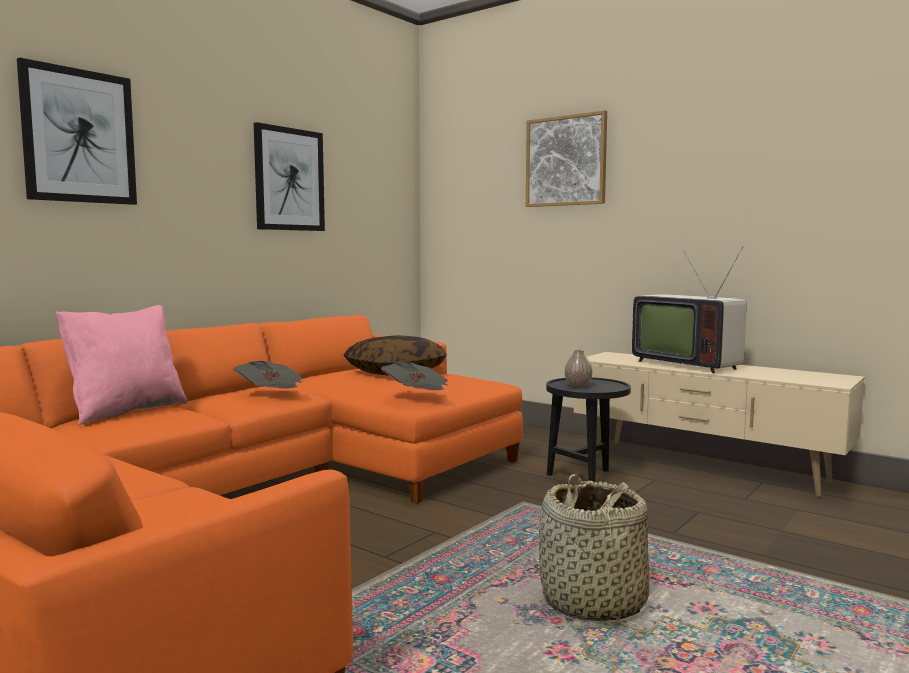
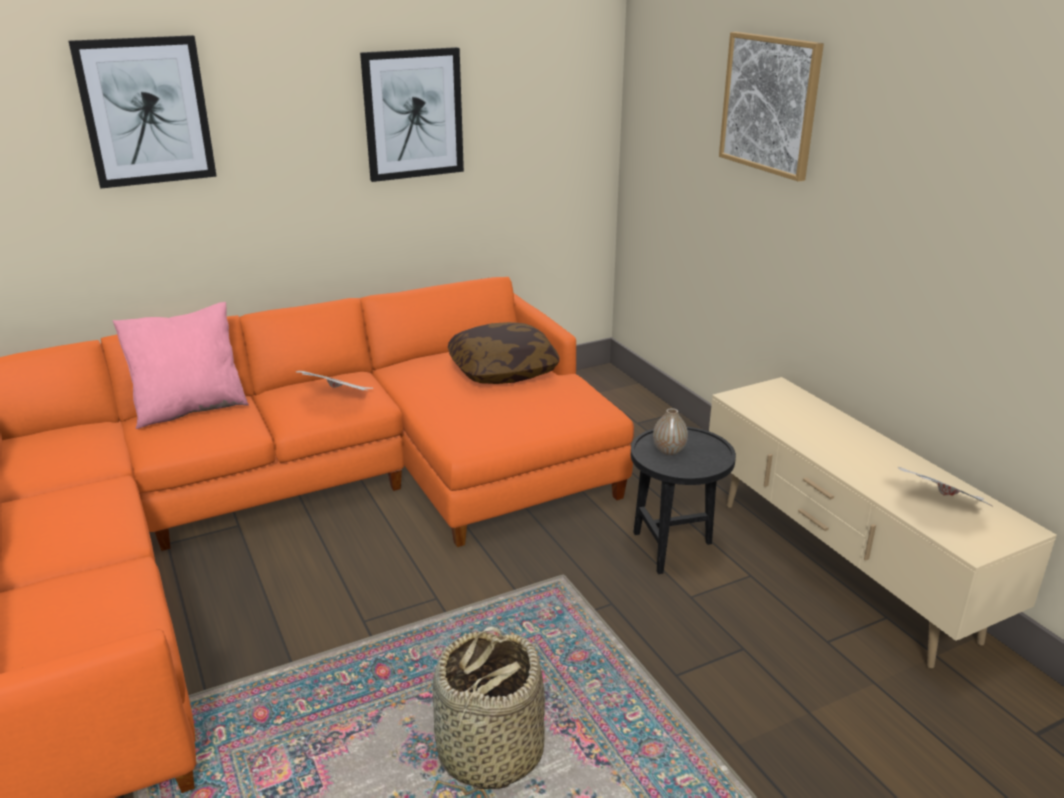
camera: 25 degrees right, 20 degrees up
newspaper [381,362,448,390] -> newspaper moved to [897,467,993,506]
television [632,246,747,373] -> none

